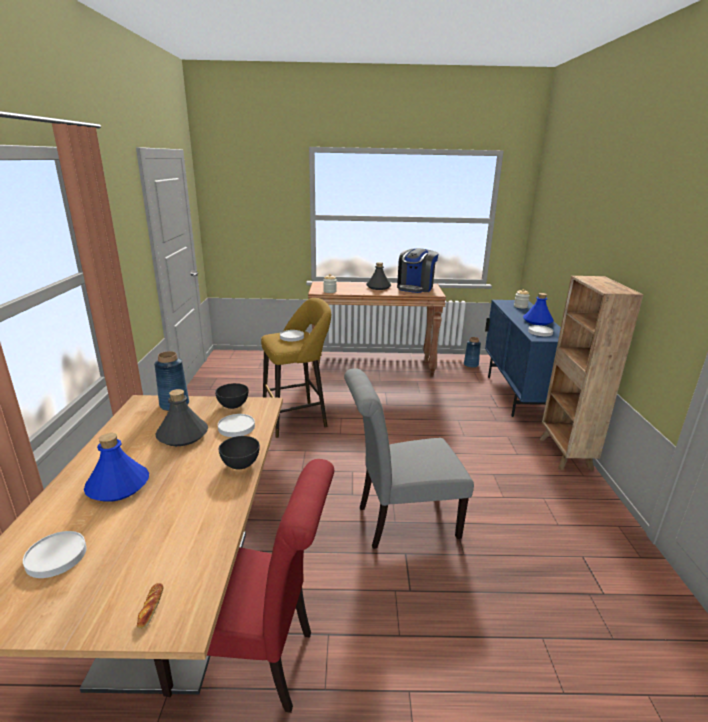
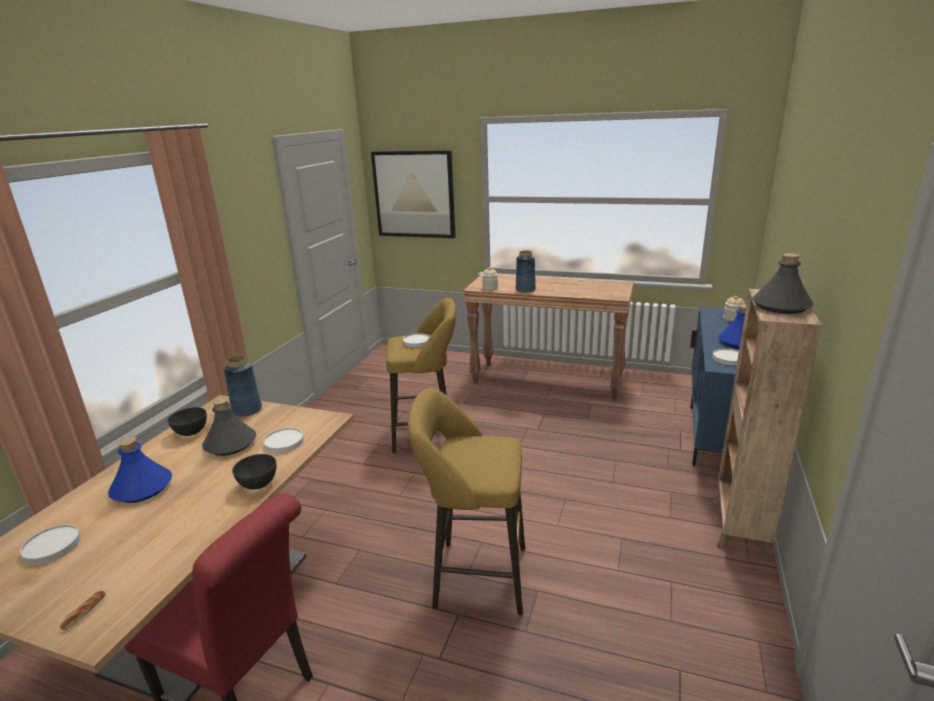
camera: 20 degrees right, 0 degrees up
grey bowl [215,383,249,409] -> grey bowl moved to [168,407,207,436]
grey chair [344,368,474,549] -> yellow stool [408,388,525,615]
grey bottle [366,262,391,290] -> grey bottle moved to [752,253,814,314]
coffee machine [397,248,439,293] -> none
blue vase [464,337,481,368] -> blue vase moved to [516,250,536,293]
none -> picture [371,150,456,238]

